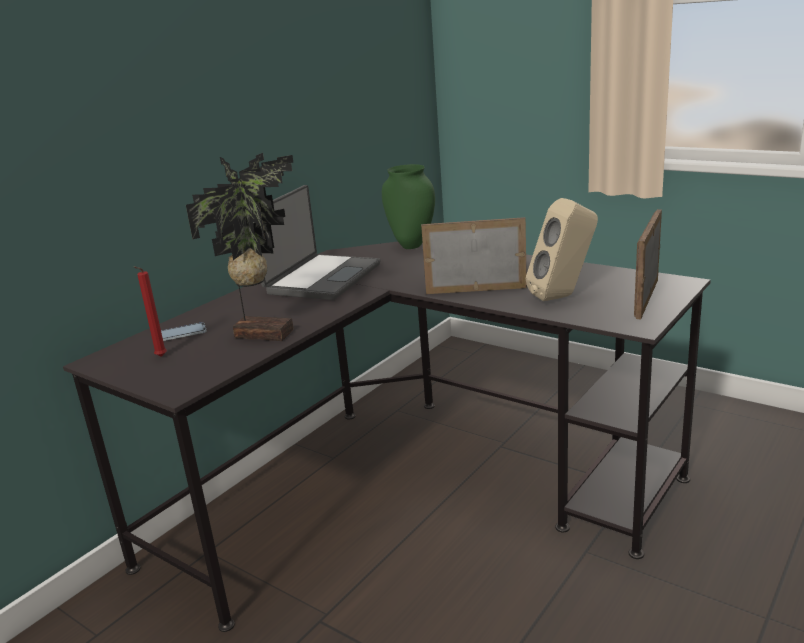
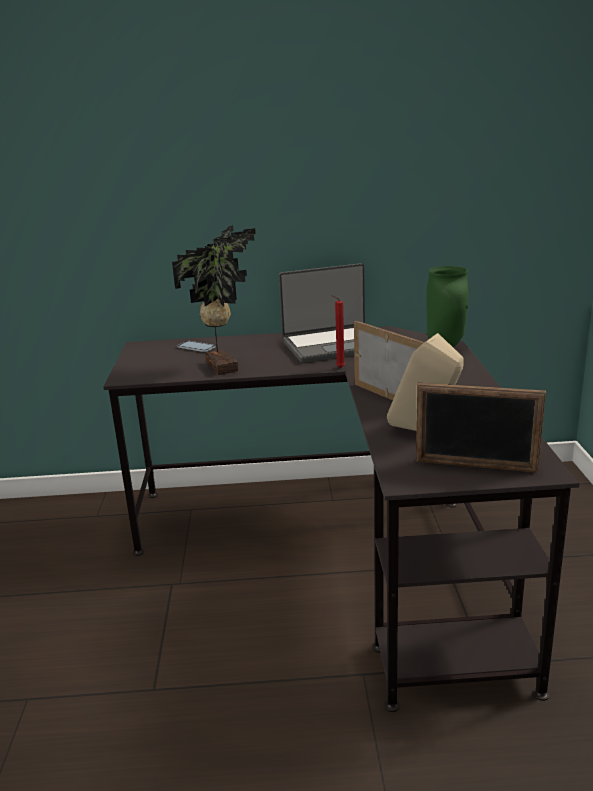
camera: 50 degrees right, 0 degrees up
red candle [134,267,167,357] -> red candle moved to [331,295,345,368]
picture frame [634,209,662,319] -> picture frame turned 150 degrees counterclockwise [416,383,546,473]

